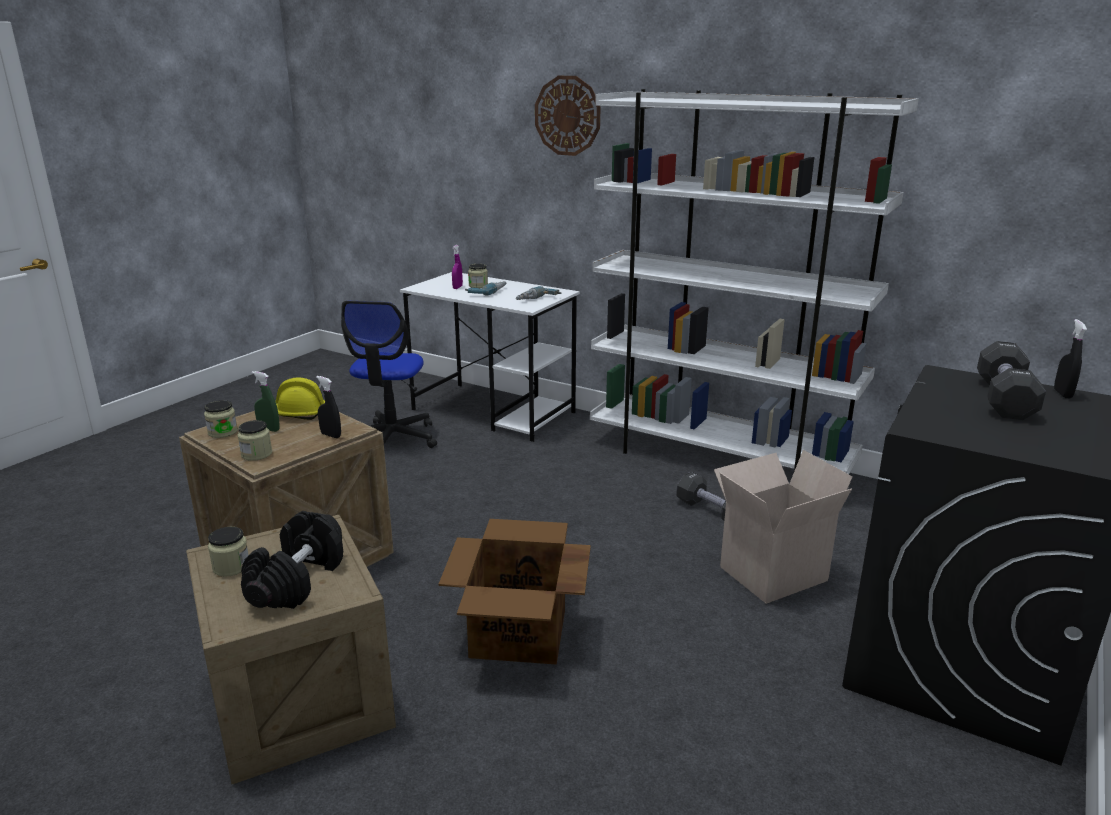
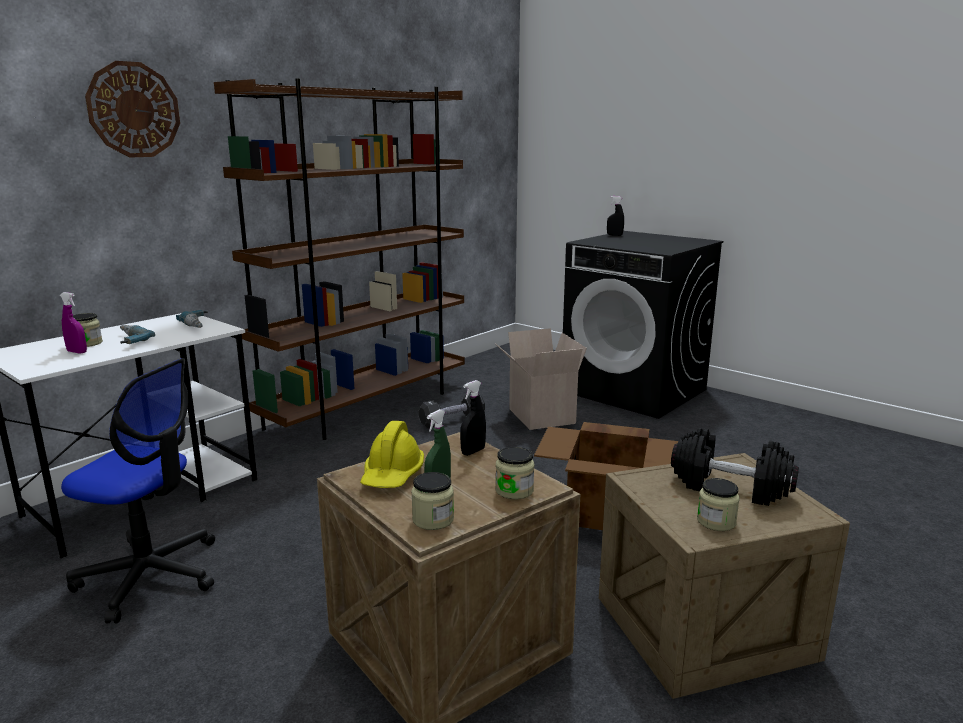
camera: 80 degrees left, 5 degrees down
white bookcase [590,89,919,474] -> brown bookcase [214,78,465,440]
black dumbbell [977,341,1046,420] -> none

